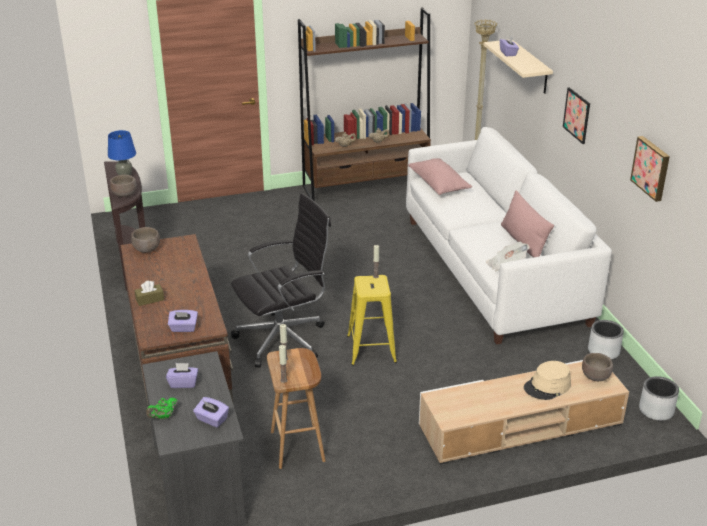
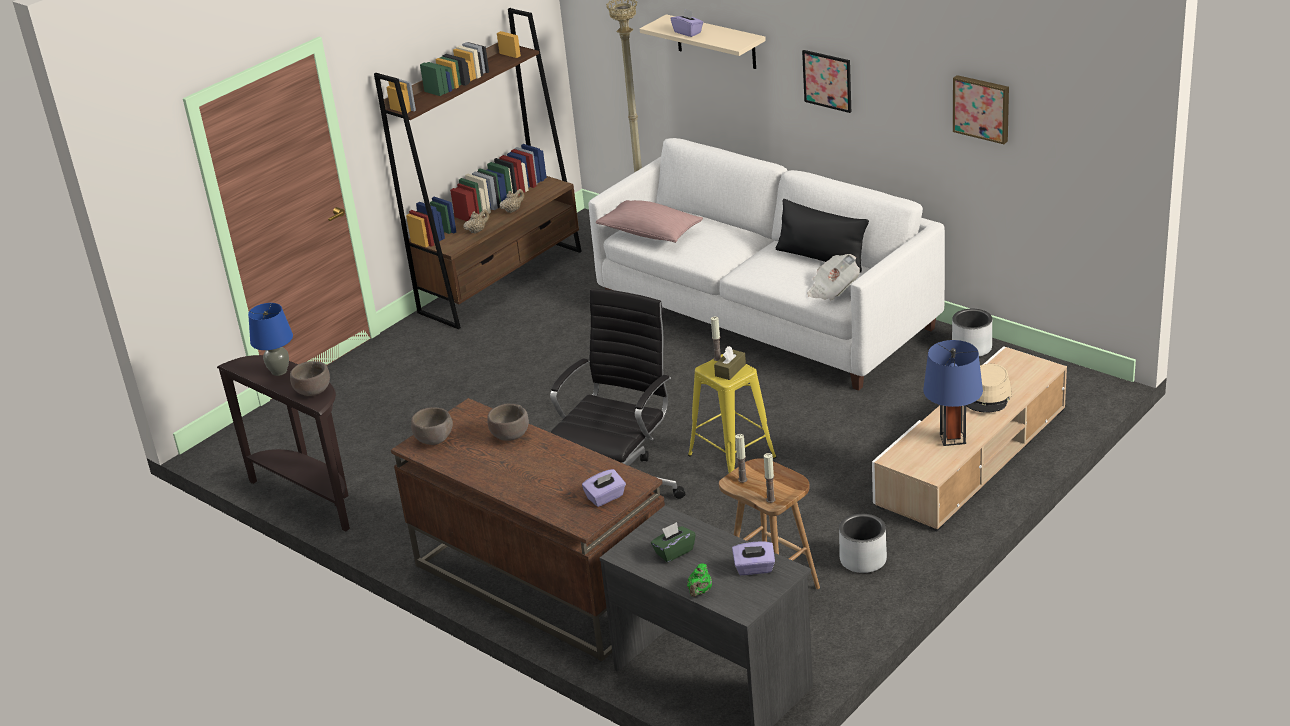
camera: 30 degrees left, 0 degrees up
brown tissue box [135,280,164,306] -> brown tissue box moved to [714,346,746,380]
purple tissue box [166,363,198,388] -> green tissue box [651,522,696,562]
pink pillow [501,190,554,258] -> black pillow [776,199,869,272]
brown bowl [582,353,613,381] -> brown bowl moved to [487,404,529,441]
grey planter [639,376,679,420] -> grey planter moved to [839,514,887,573]
none -> blue table lamp [923,340,983,446]

